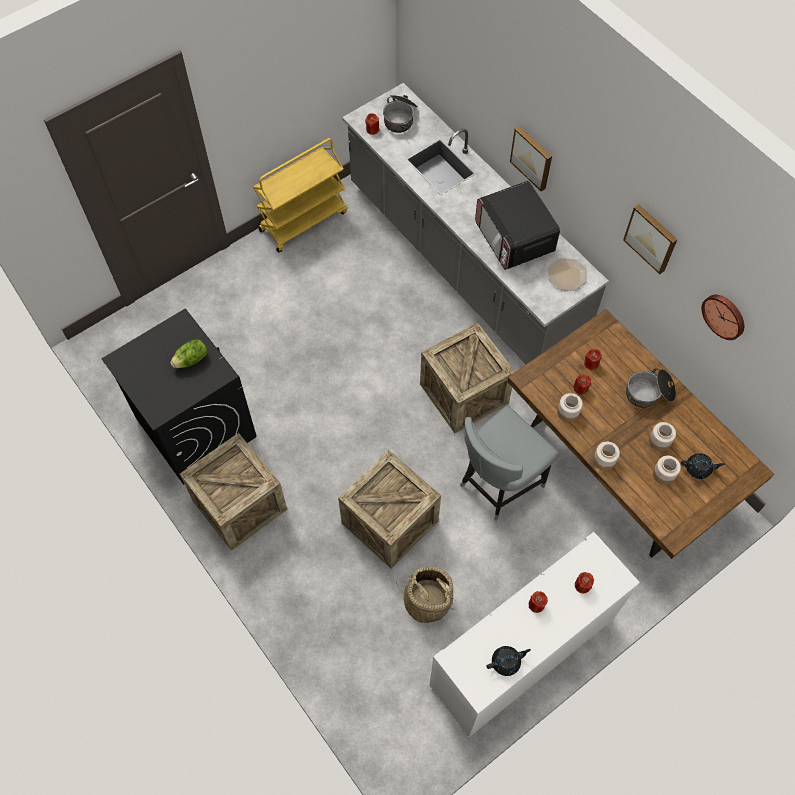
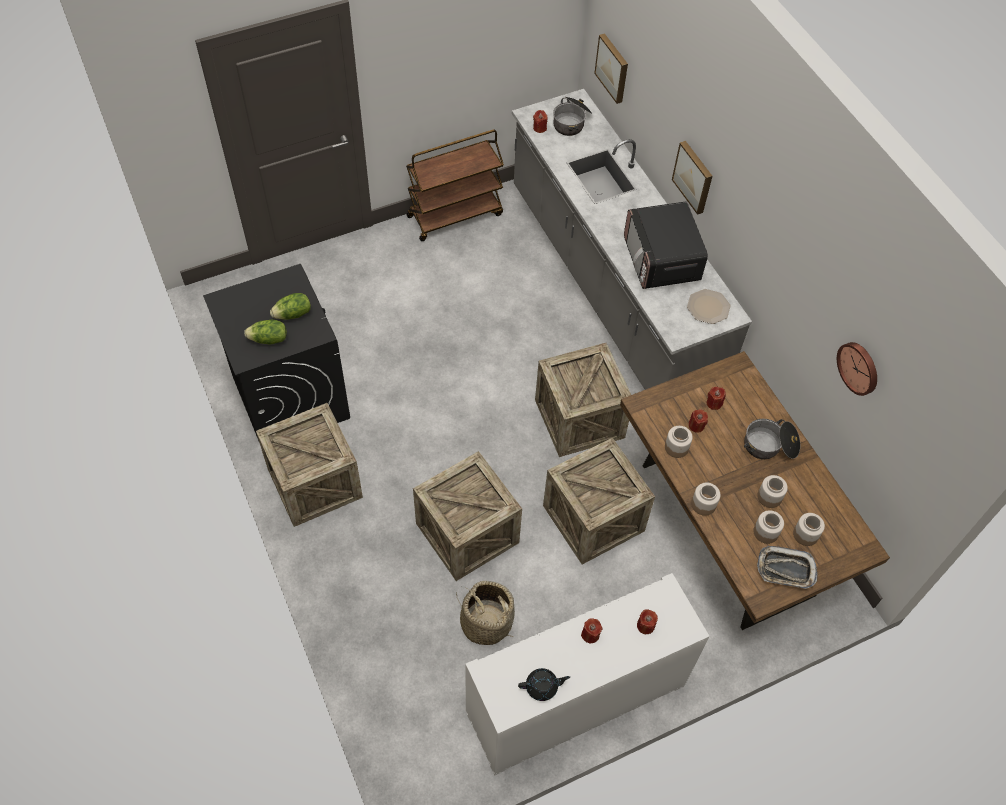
camera: 10 degrees right, 5 degrees down
yellow cart [253,138,347,253] -> brown cart [406,130,504,241]
grey chair [460,406,559,521] -> crate [543,438,655,565]
picture [623,204,677,274] -> picture moved to [594,33,628,104]
black teapot [681,453,725,479] -> jar [793,513,825,546]
none -> lettuce [244,320,287,345]
none -> tray [757,546,818,589]

